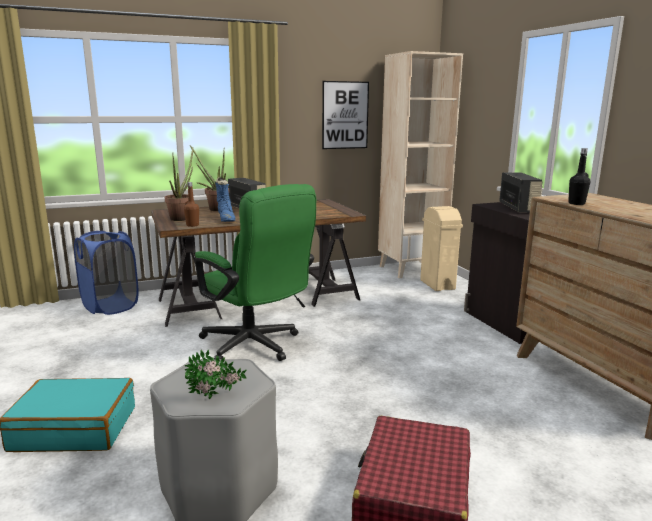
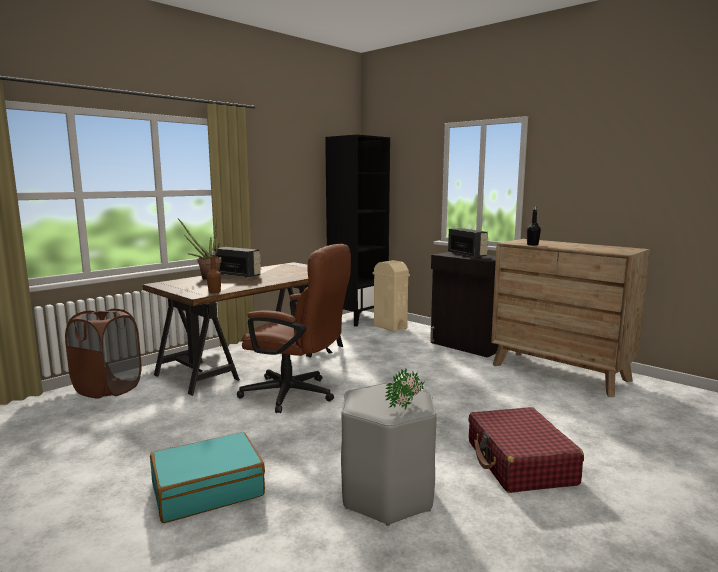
camera: 25 degrees left, 5 degrees down
blue laundry basket [74,231,139,315] -> brown laundry basket [65,308,141,399]
potted plant [165,148,193,221] -> none
green office chair [195,184,316,361] -> brown office chair [237,244,351,413]
blue boot [215,177,235,222] -> none
picture [322,81,369,149] -> none
beige bookcase [378,51,463,279] -> black bookcase [325,134,390,327]

